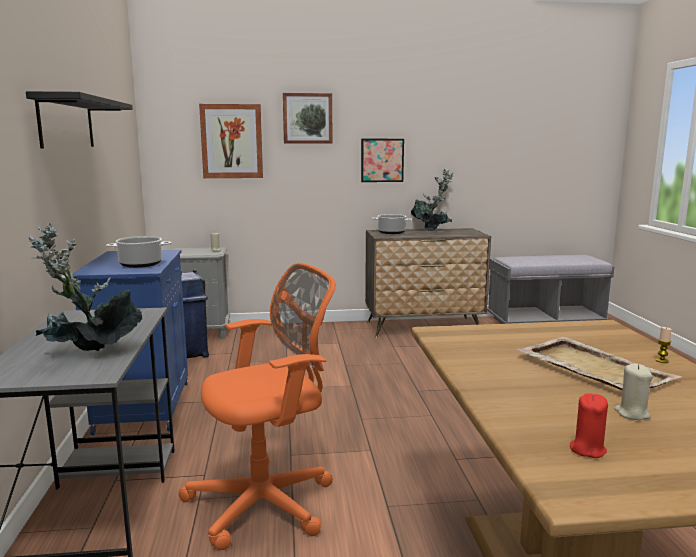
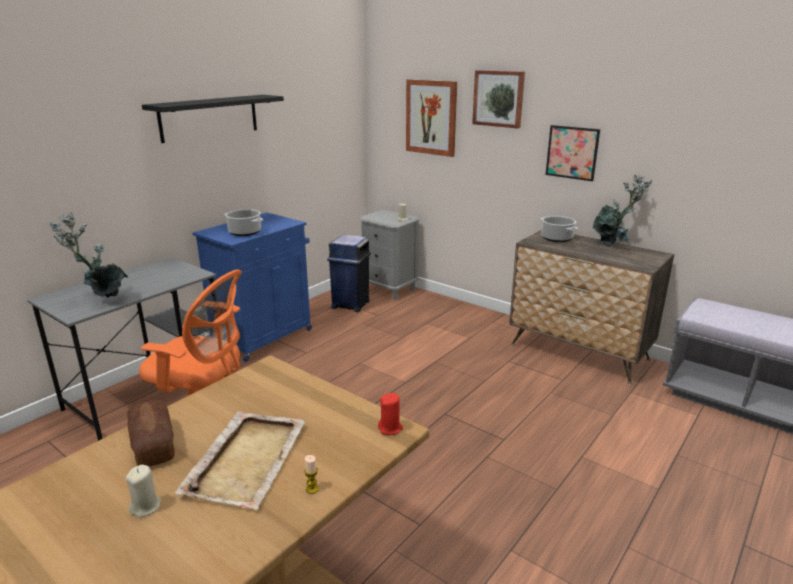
camera: 45 degrees right, 10 degrees up
red candle [570,394,608,458] -> red candle moved to [378,393,403,435]
none -> bread [127,400,175,467]

